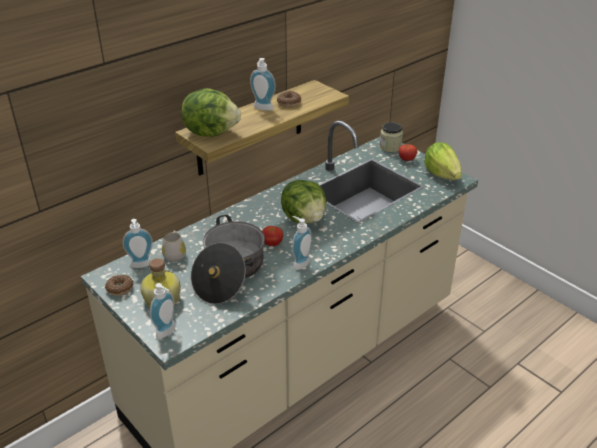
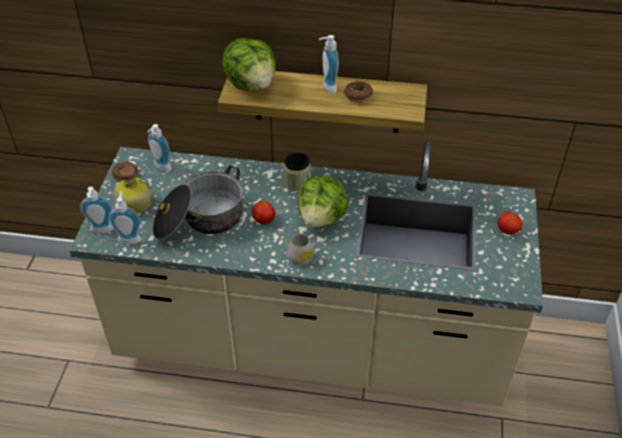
camera: 50 degrees right, 10 degrees up
white mug [162,231,186,262] -> white mug moved to [288,234,317,266]
soap dispenser [292,216,311,270] -> soap dispenser moved to [109,191,142,244]
jar [380,122,403,152] -> jar moved to [283,153,311,191]
lettuce [424,143,462,180] -> none

